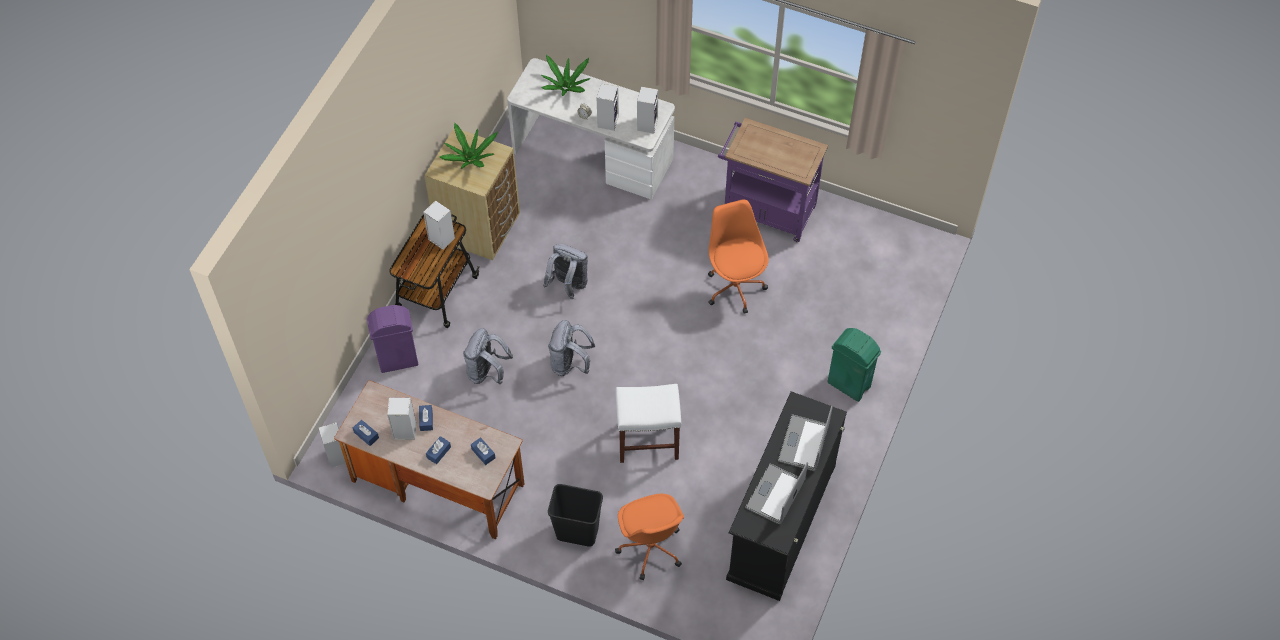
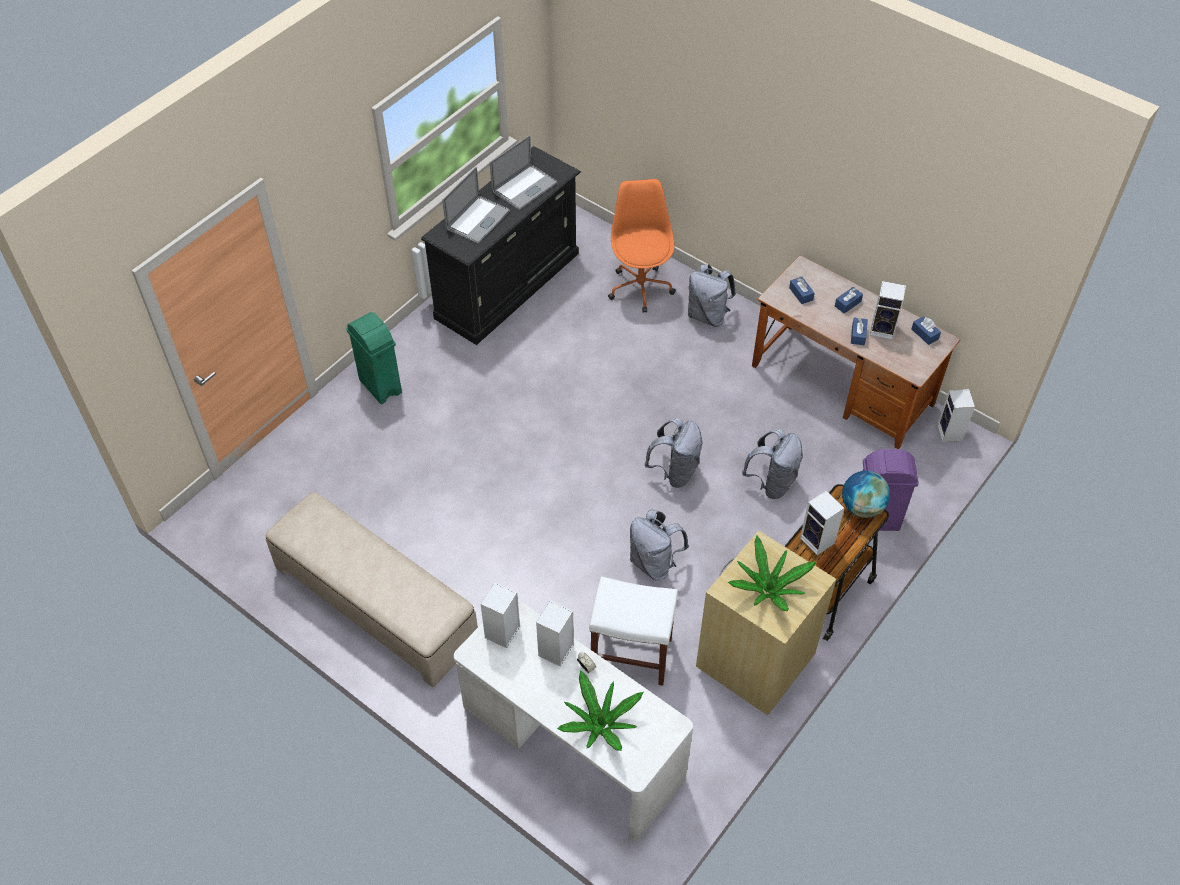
camera: 165 degrees left, 5 degrees down
black trash can [548,484,603,547] -> grey backpack [688,264,736,327]
white stool [616,384,681,463] -> white stool moved to [589,576,678,686]
orange office chair [708,199,769,314] -> none
purple cart [718,118,828,243] -> beige bench [266,492,478,687]
none -> globe [842,471,890,518]

